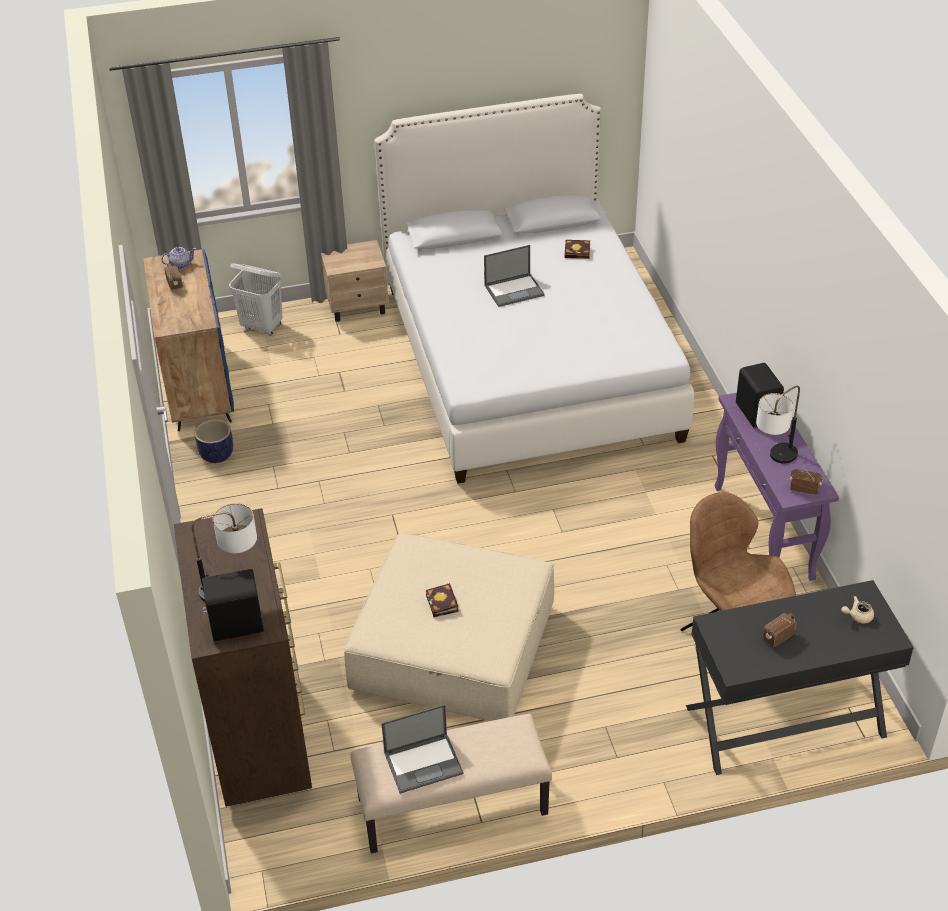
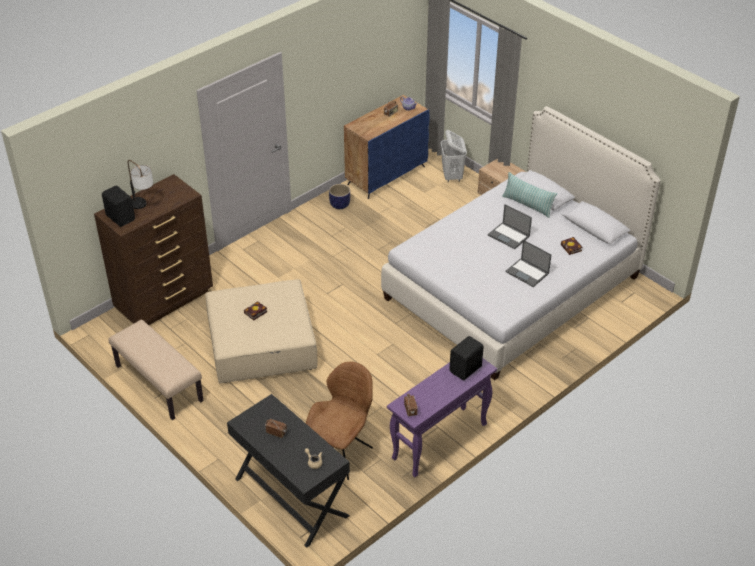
camera: 60 degrees right, 0 degrees up
laptop [381,704,464,794] -> laptop moved to [505,240,551,287]
table lamp [756,385,800,464] -> none
none -> pillow [502,172,557,218]

